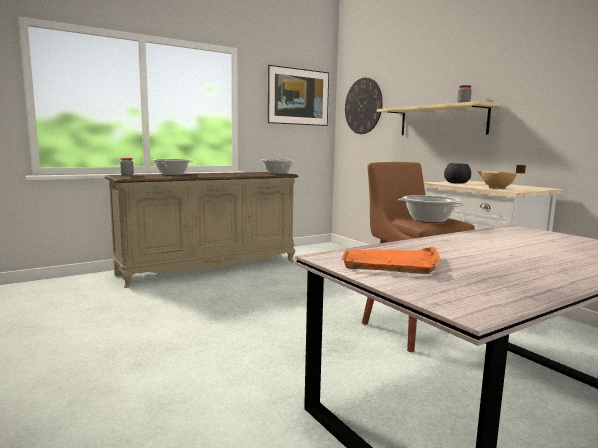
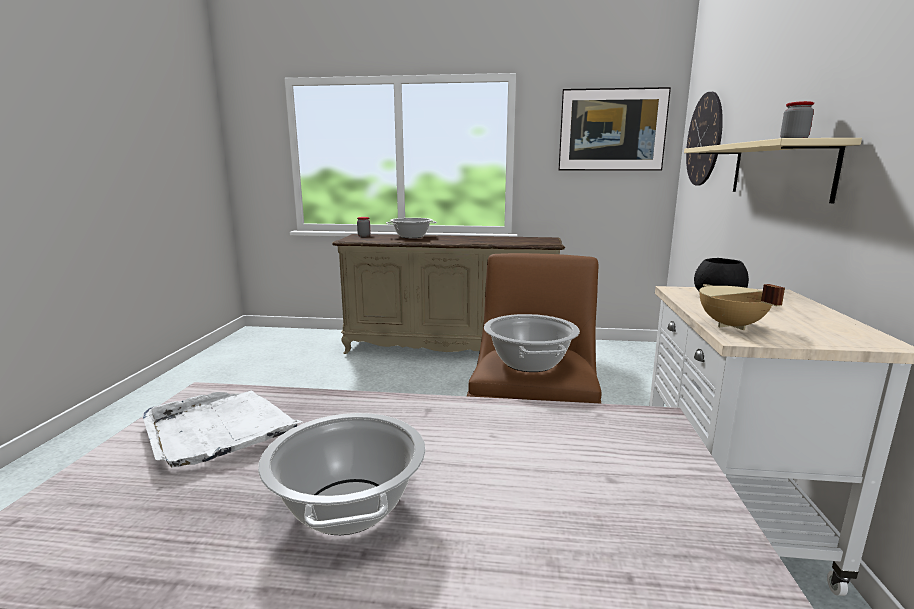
camera: 40 degrees right, 5 degrees up
cooking pot [259,159,297,174] -> cooking pot moved to [258,413,426,535]
orange tray [341,247,440,274] -> white tray [142,391,302,468]

